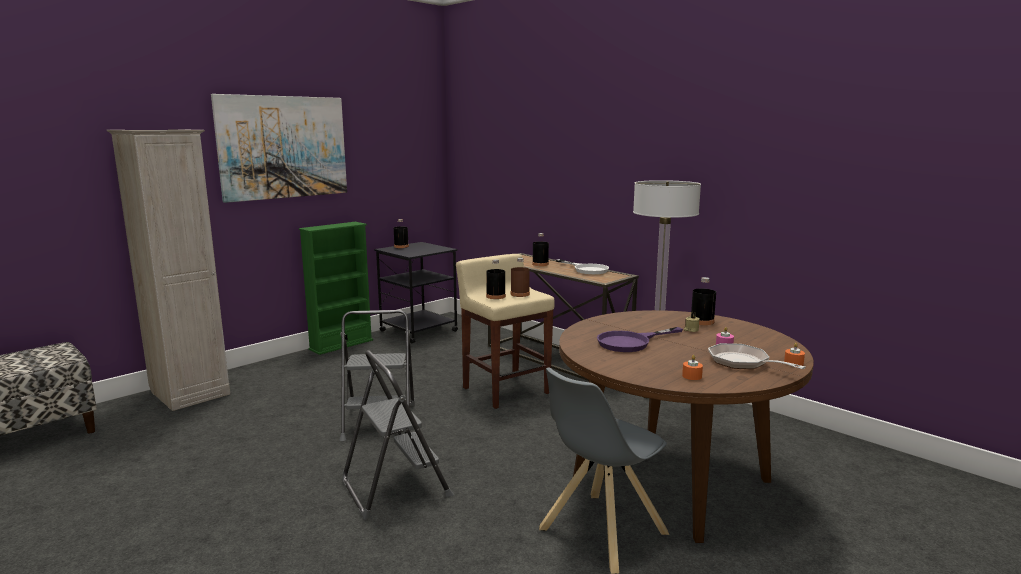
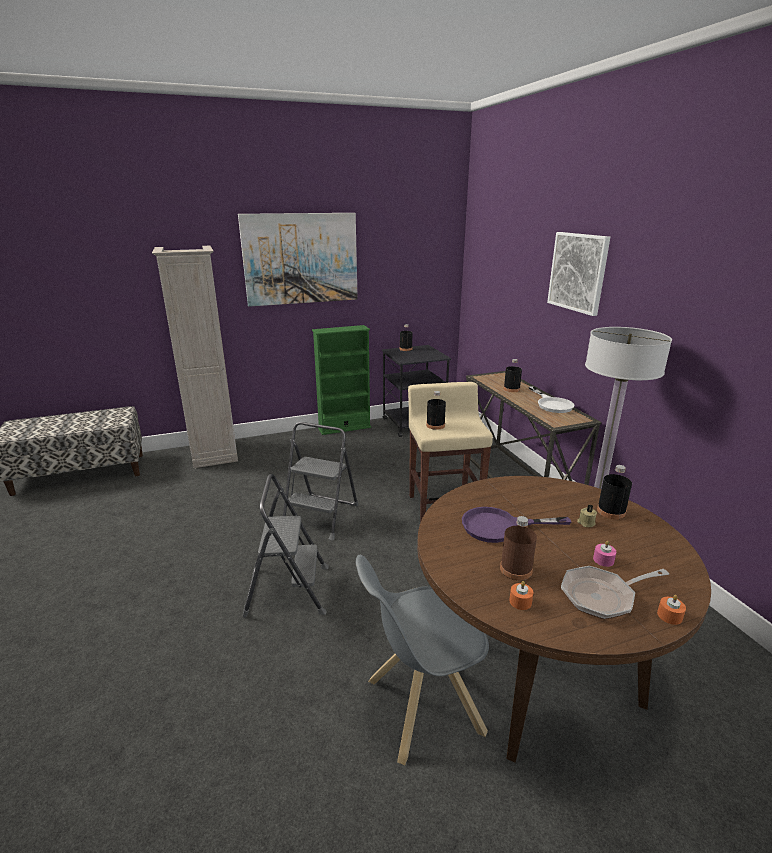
camera: 25 degrees right, 10 degrees up
brown bottle [511,258,530,297] -> brown bottle moved to [500,516,537,580]
frying pan [708,343,806,369] -> frying pan turned 90 degrees counterclockwise [561,566,669,619]
none -> picture [547,232,610,316]

